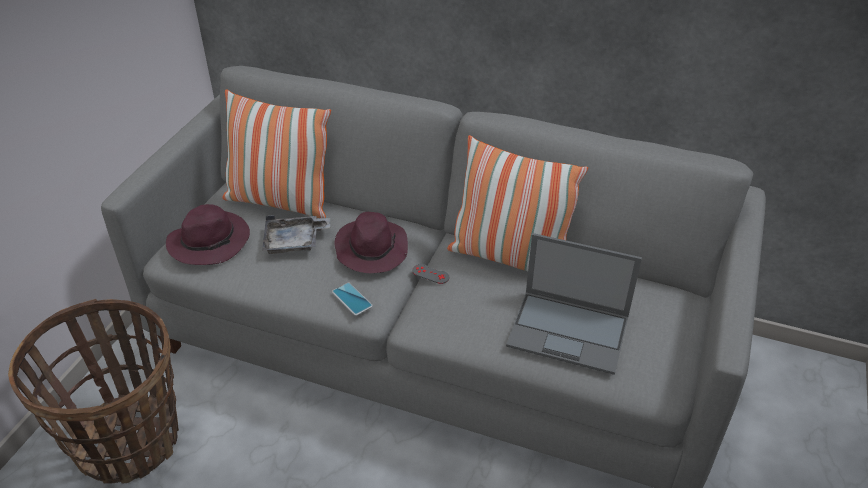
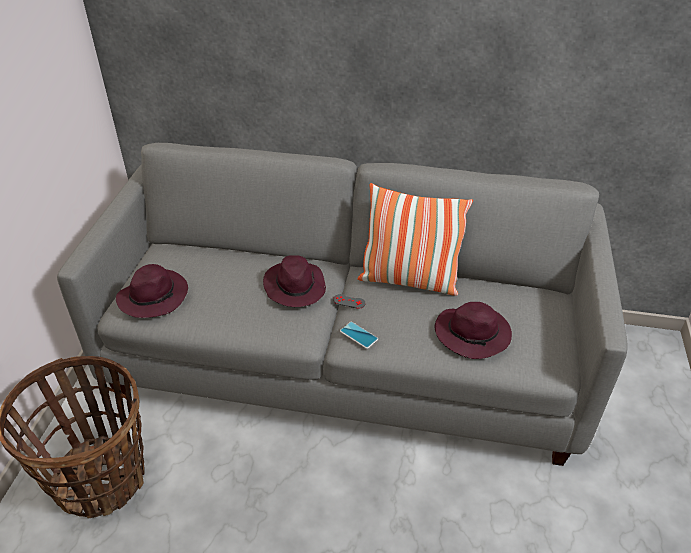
camera: 10 degrees left, 0 degrees up
pillow [222,90,331,218] -> none
grey tray [262,215,330,254] -> none
phone [332,283,373,316] -> phone moved to [340,322,378,349]
laptop [506,233,642,375] -> purple hat [435,302,512,359]

